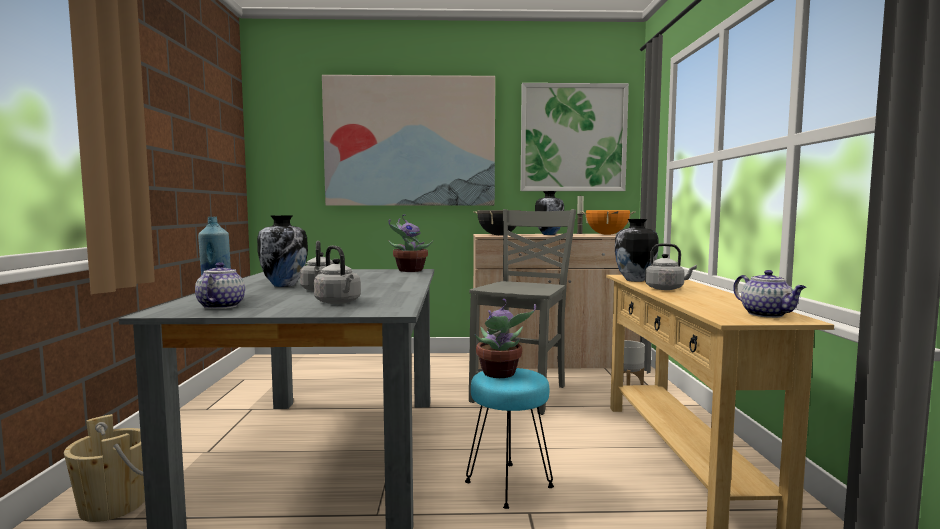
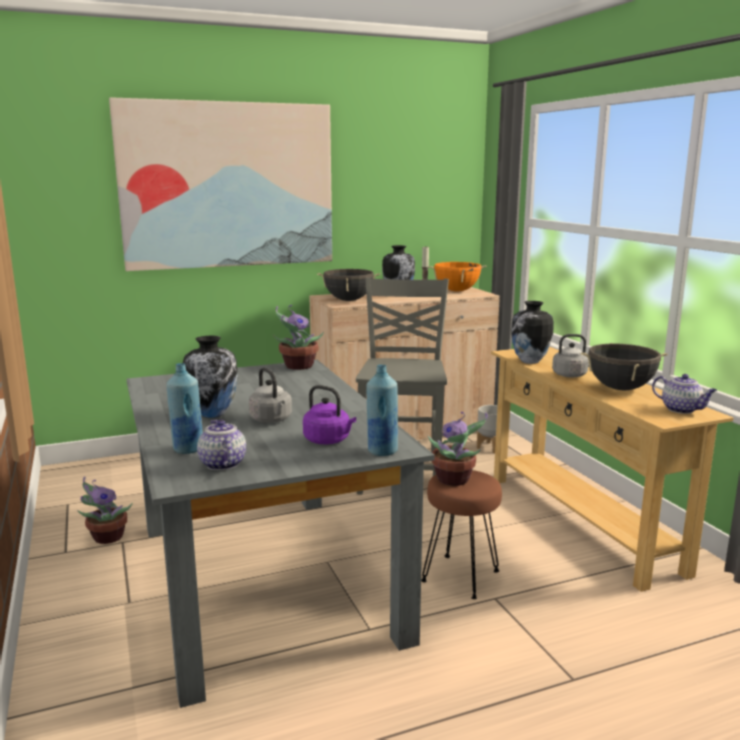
camera: 20 degrees left, 10 degrees up
beige bucket [64,414,145,522] -> none
grey kettle [314,246,361,304] -> purple kettle [303,385,356,444]
turquoise stool [465,368,554,509] -> brown stool [421,470,502,599]
picture [521,83,629,191] -> none
none -> potted plant [77,476,133,544]
none -> blue bottle [366,364,398,456]
none -> black cooking pot [581,343,668,390]

